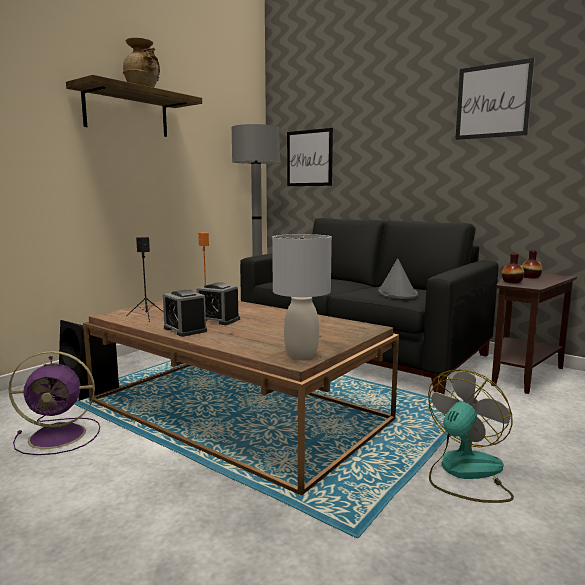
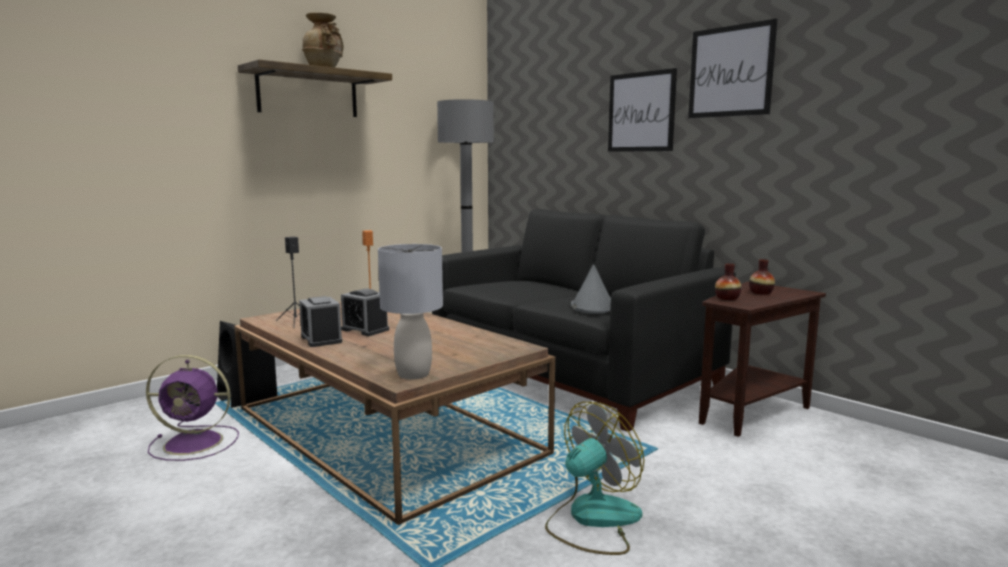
camera: 10 degrees right, 0 degrees up
picture [287,128,333,186] -> picture moved to [608,68,677,152]

